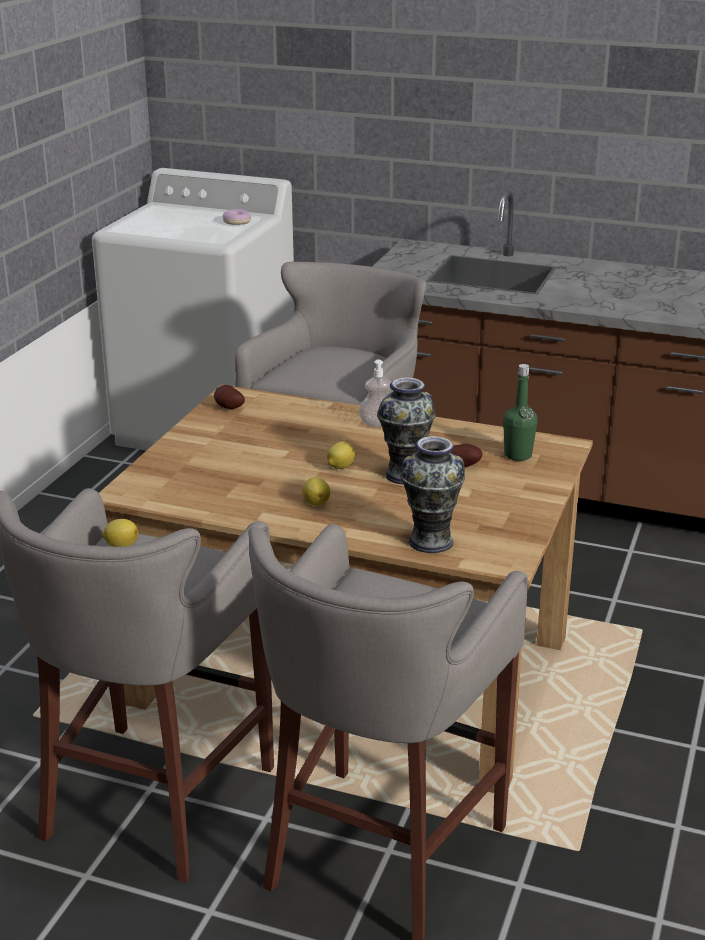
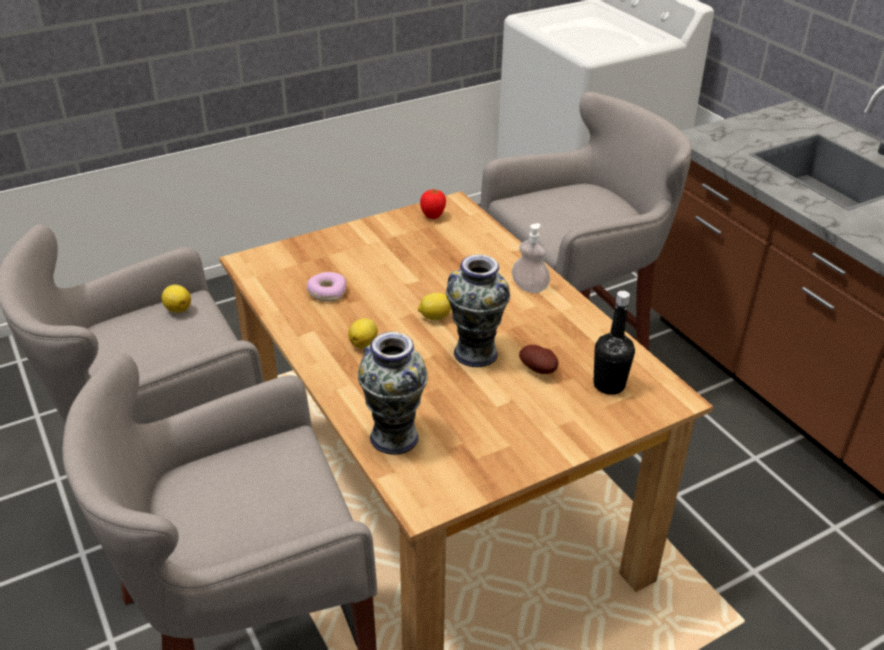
camera: 40 degrees right, 10 degrees up
potato [214,385,245,409] -> tomato [420,189,446,219]
donut [223,209,251,225] -> donut moved to [307,272,346,301]
green bottle [503,364,538,461] -> black bottle [593,291,635,395]

